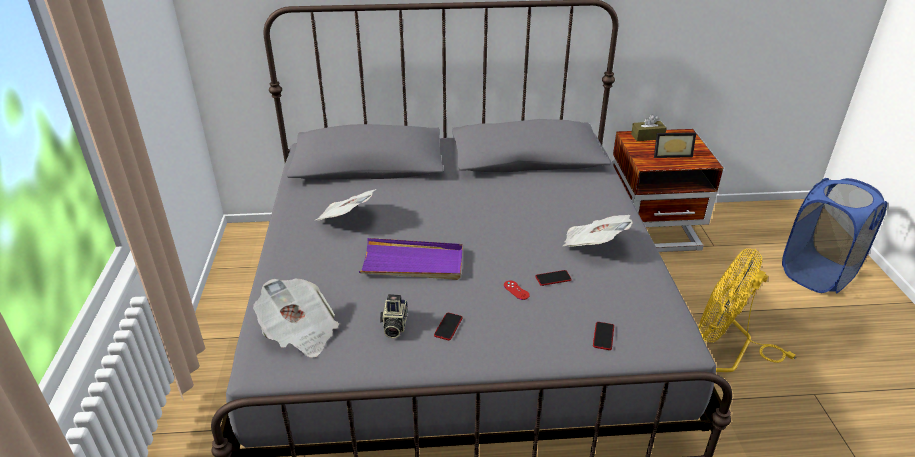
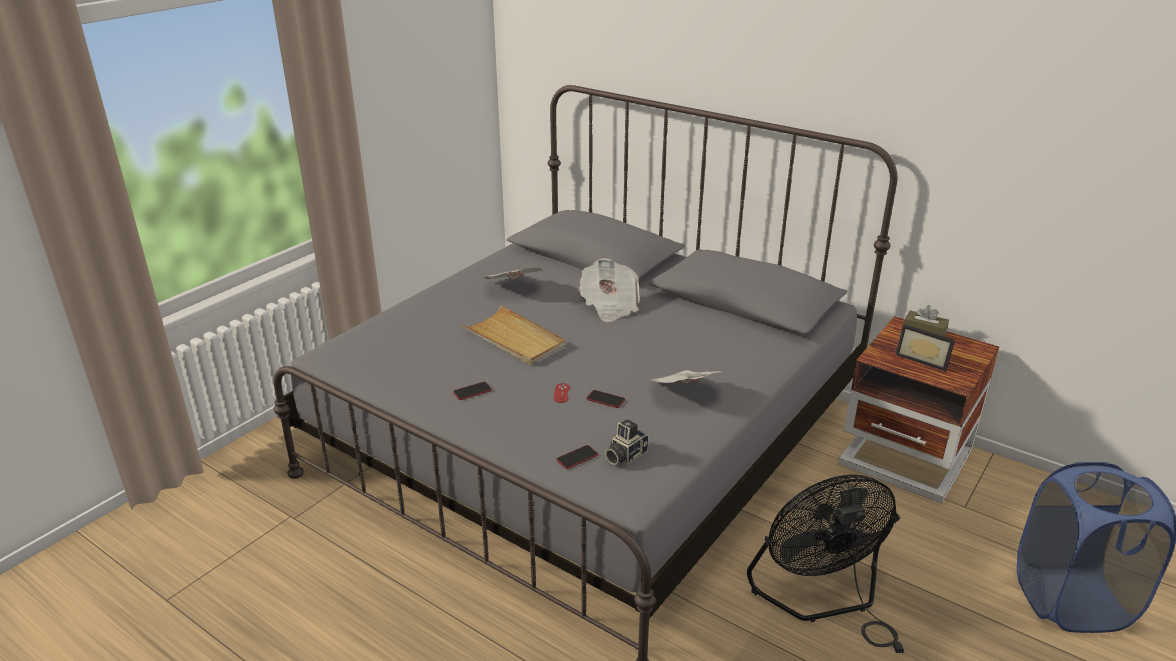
camera: 40 degrees right, 5 degrees down
newspaper [253,278,339,358] -> newspaper moved to [579,258,640,322]
purple tray [359,238,463,280] -> beige tray [460,305,566,365]
camera [380,294,408,338] -> camera moved to [605,419,649,465]
yellow fan [698,248,797,372] -> black fan [747,475,904,654]

